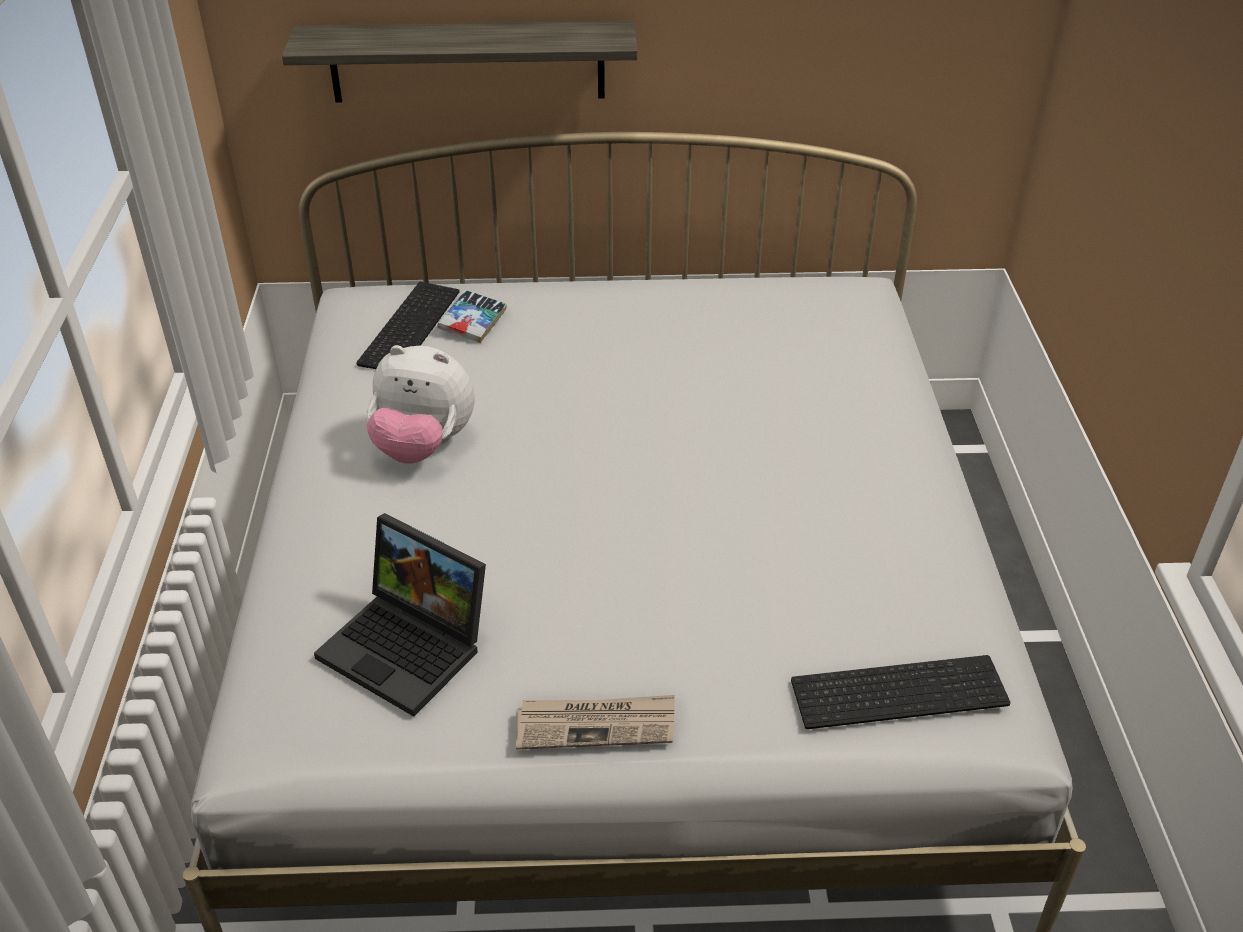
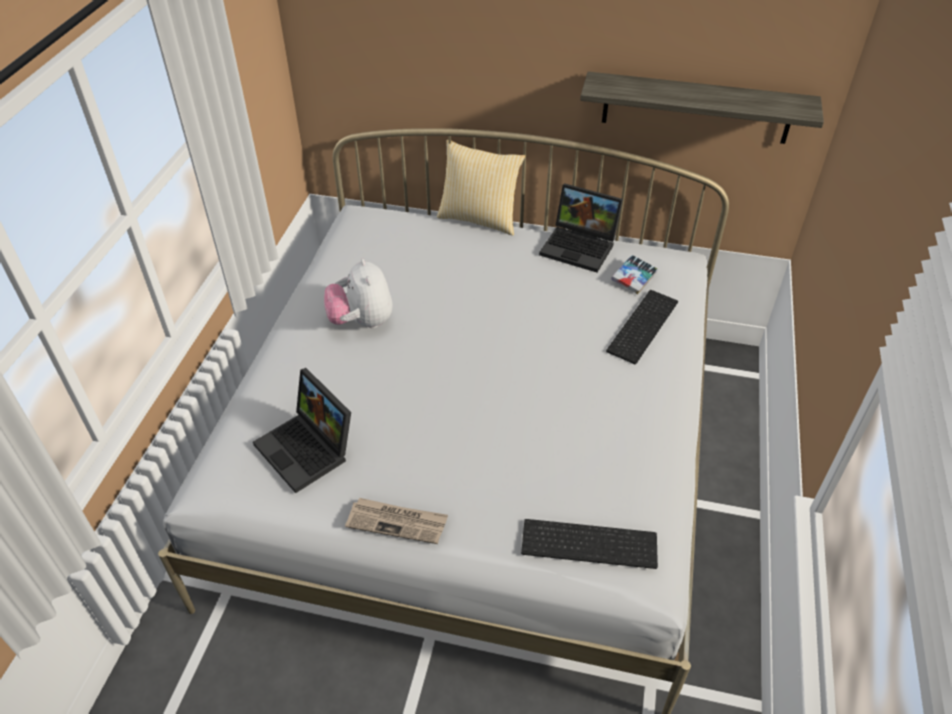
camera: 15 degrees right, 5 degrees up
shelf [282,21,637,103] -> shelf moved to [580,71,824,144]
keyboard [356,282,459,369] -> keyboard moved to [606,290,678,364]
plush toy [366,345,475,464] -> plush toy turned 45 degrees clockwise [324,259,392,328]
book [437,290,507,343] -> book moved to [611,255,658,295]
none -> pillow [437,140,525,236]
none -> laptop [539,183,623,272]

